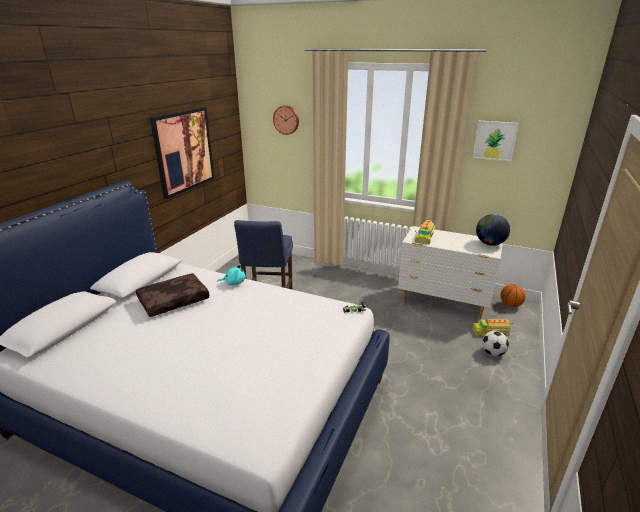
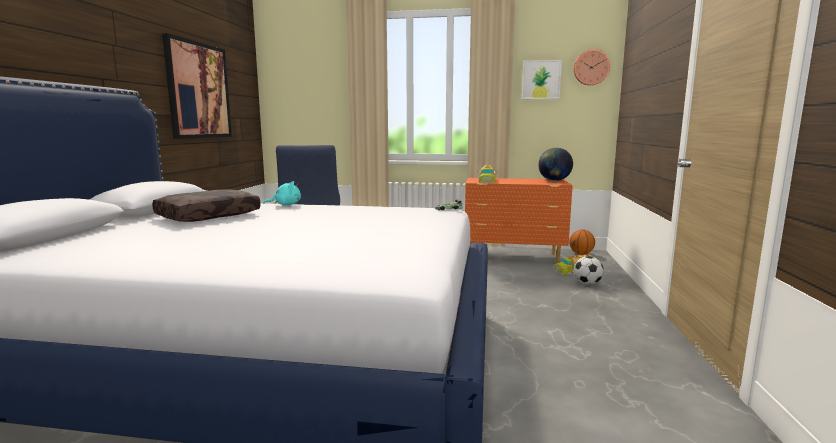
camera: 15 degrees left, 15 degrees down
wall clock [273,105,299,135] -> wall clock moved to [574,49,610,85]
white dresser [398,226,503,319] -> orange dresser [465,178,573,264]

